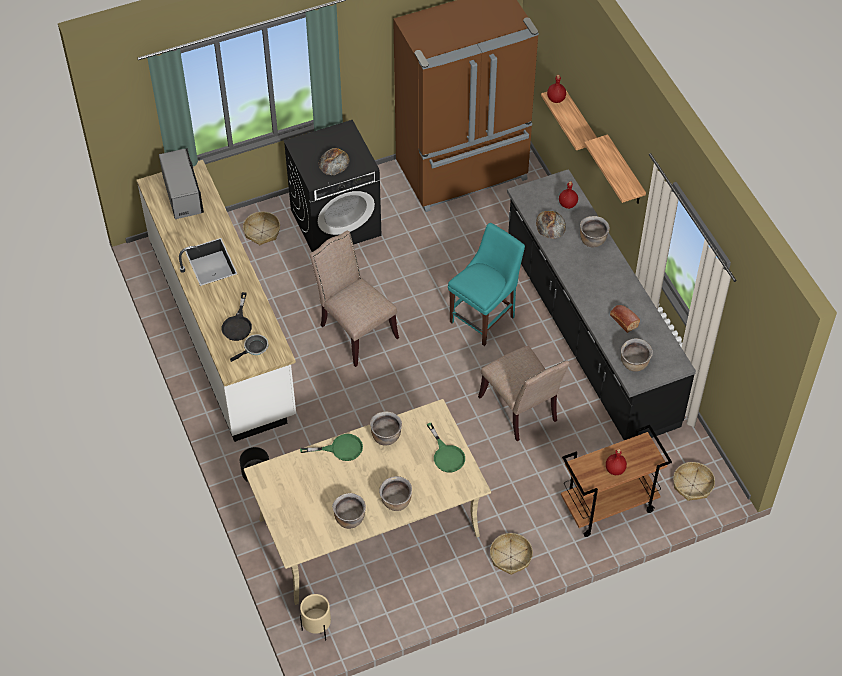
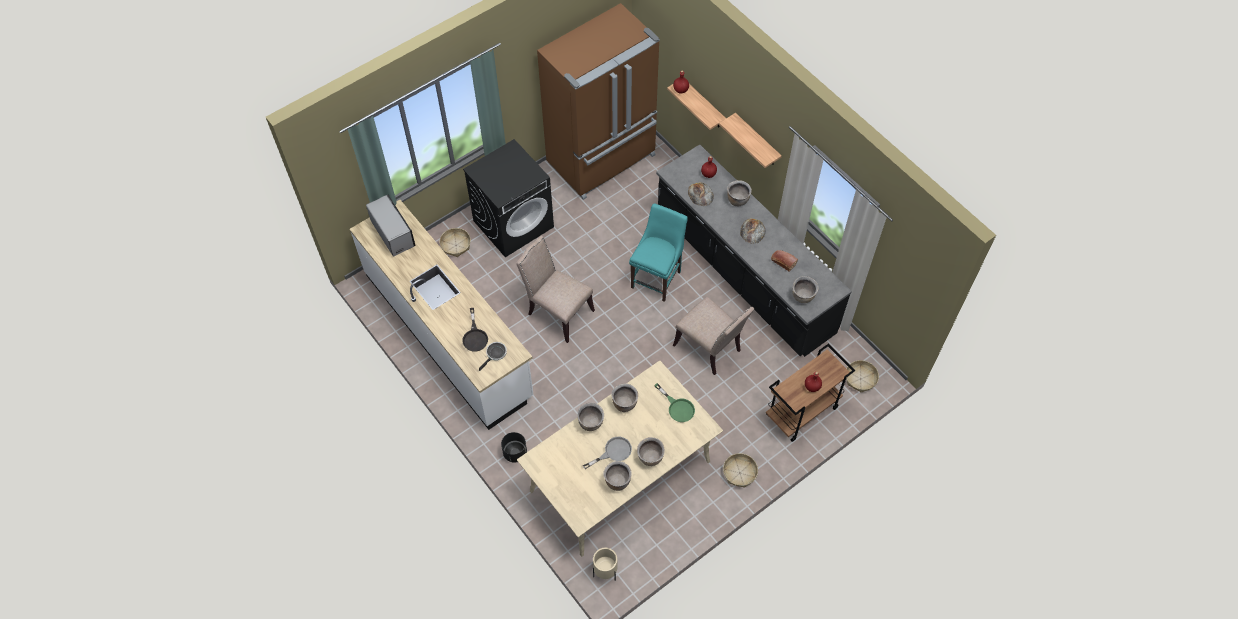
camera: 15 degrees left, 5 degrees up
green frying pan [300,434,363,461] -> brown cooking pot [577,403,604,431]
bread [318,148,350,175] -> bread moved to [740,218,766,244]
none -> grey frying pan [583,437,632,469]

